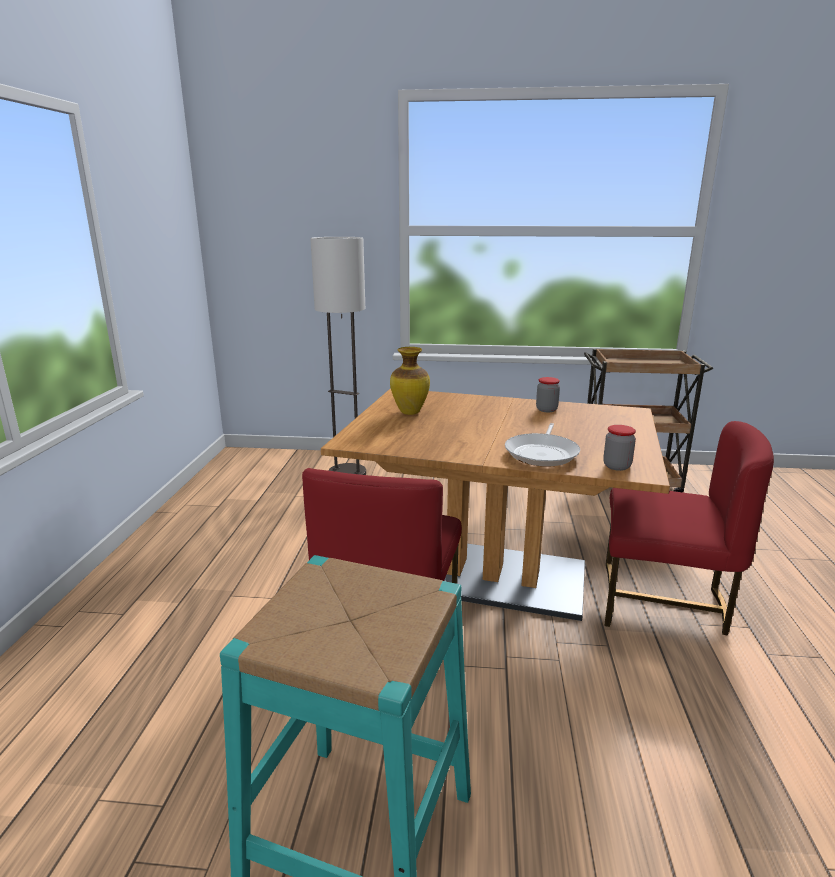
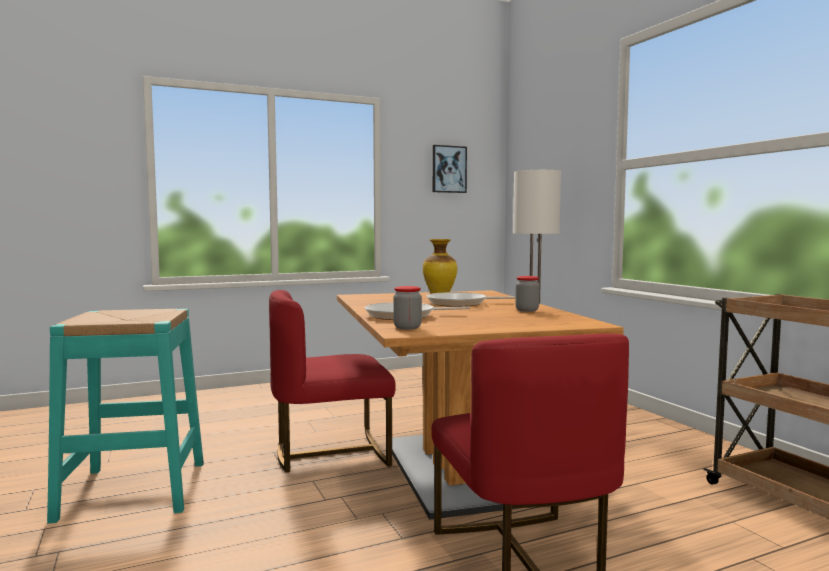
camera: 60 degrees right, 15 degrees down
none -> frying pan [427,292,515,307]
none -> picture [433,145,467,193]

